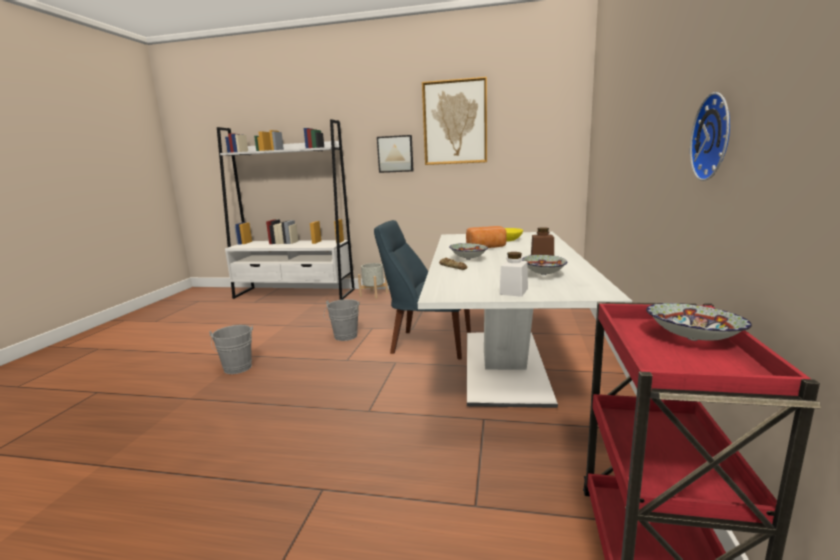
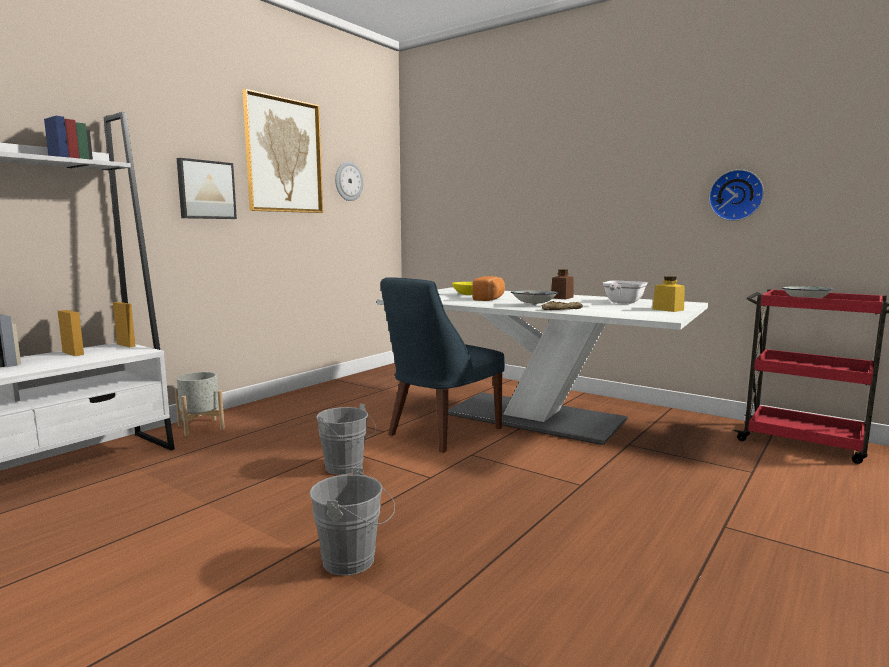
camera: 65 degrees left, 5 degrees down
white jar [499,252,528,297] -> yellow jar [652,276,685,312]
bowl [522,255,567,275] -> frying pan [603,281,648,304]
none -> wall clock [335,161,363,201]

